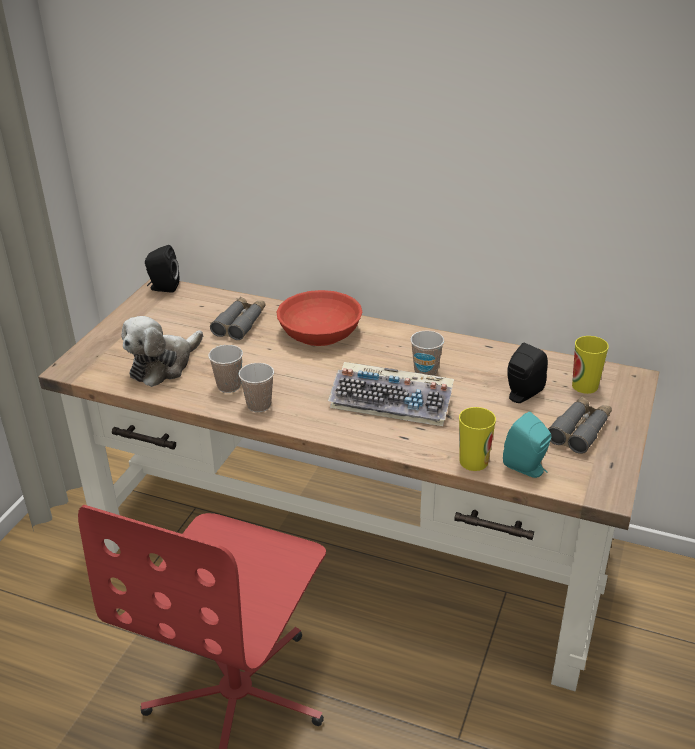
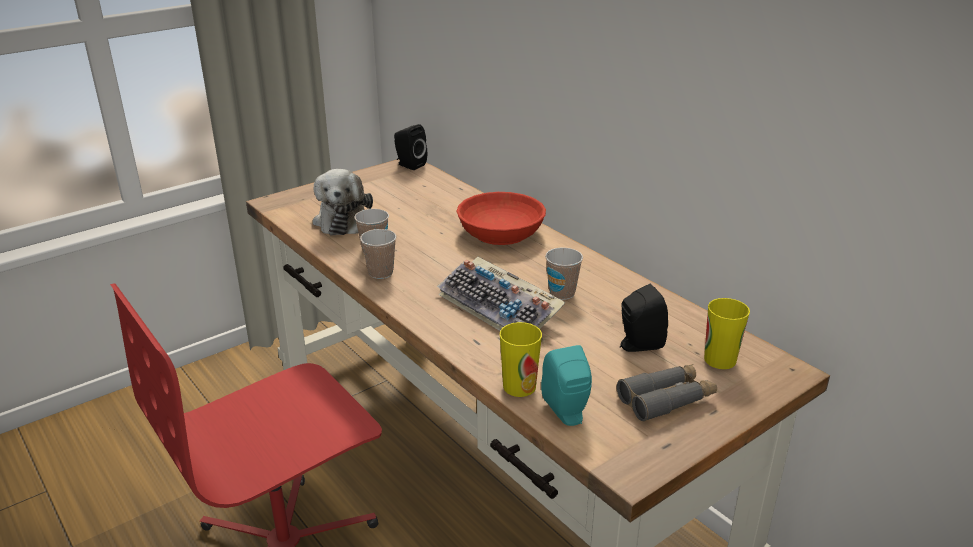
camera: 30 degrees right, 5 degrees down
plush toy [121,316,203,387] -> plush toy turned 75 degrees counterclockwise [313,169,373,236]
grey binoculars [210,297,266,340] -> none

